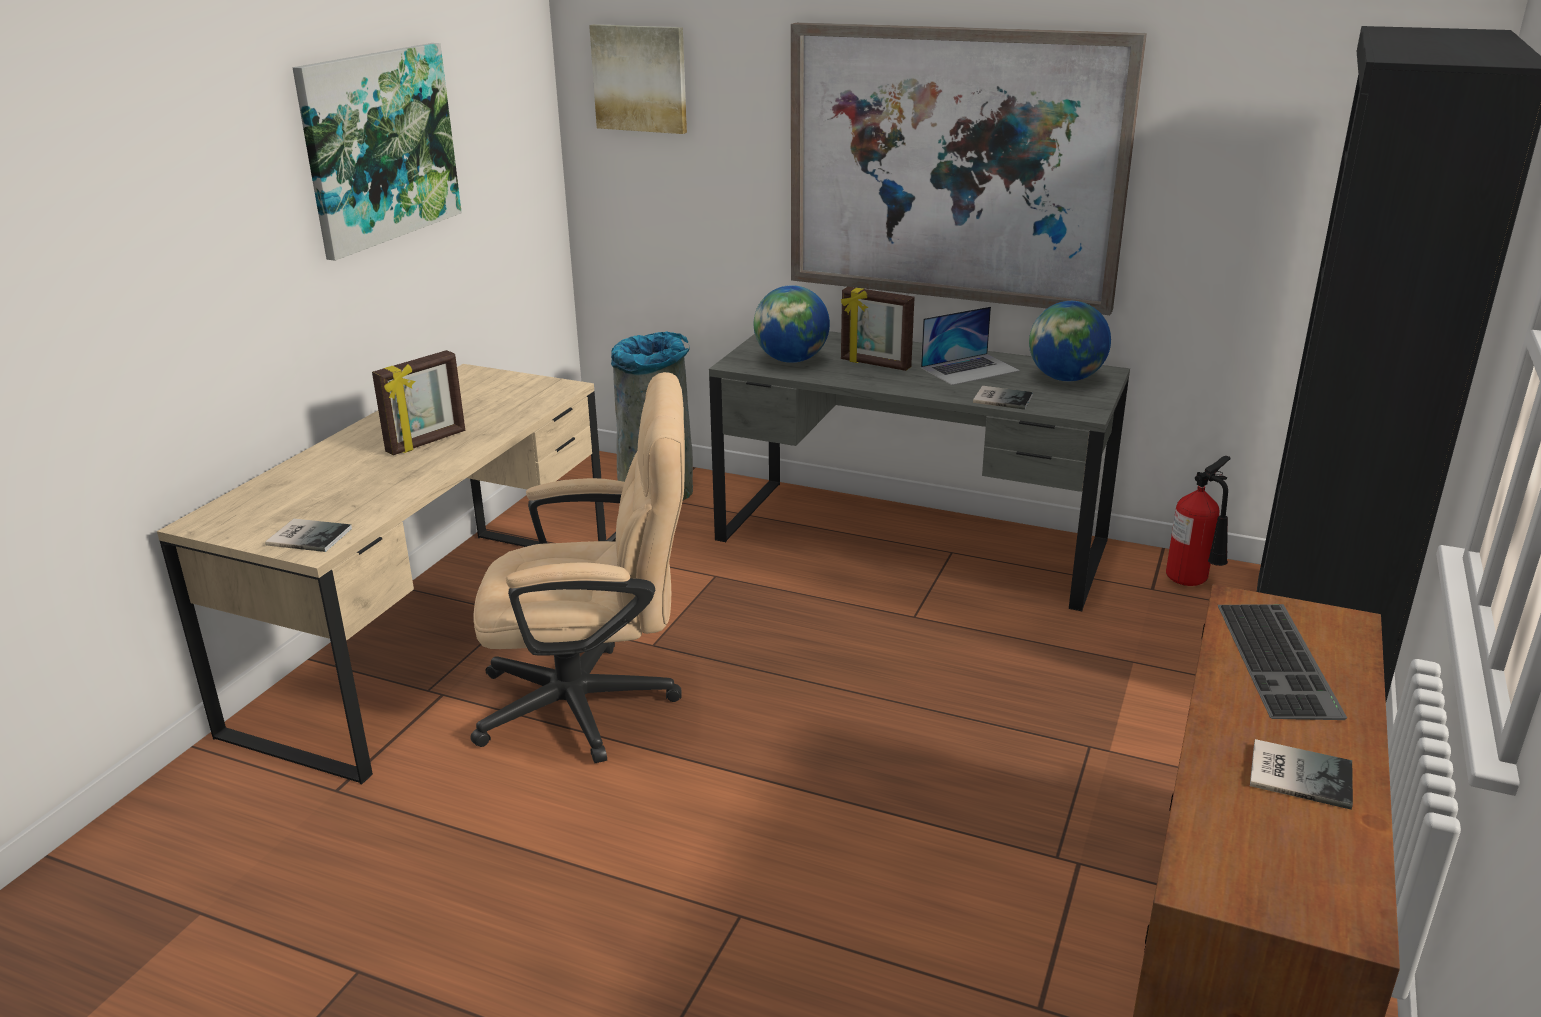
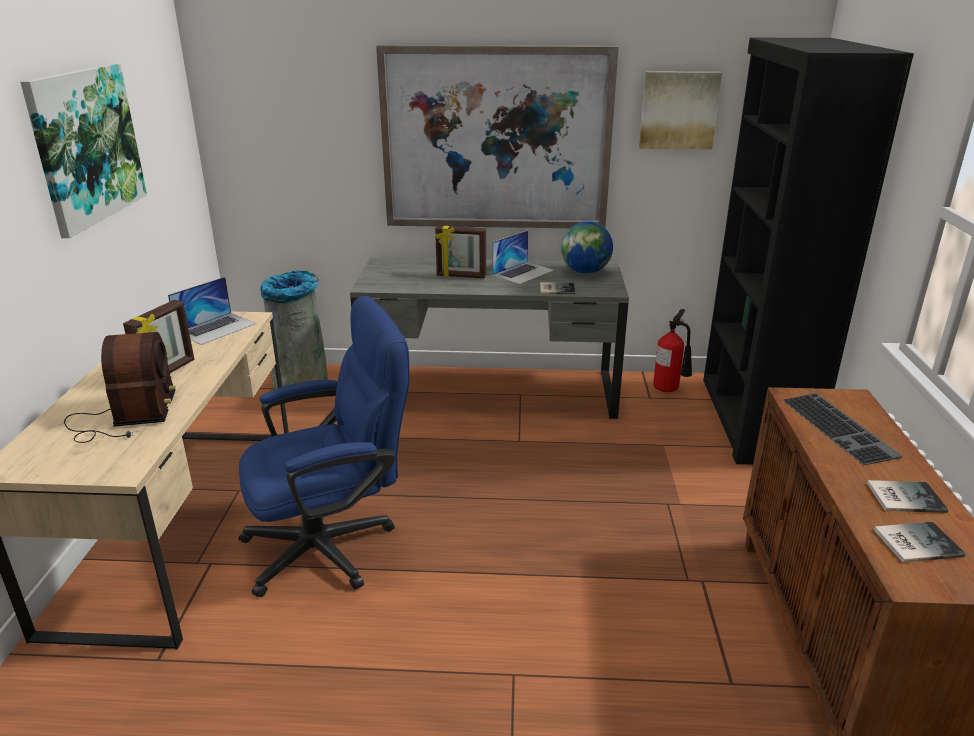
camera: 20 degrees left, 0 degrees up
book [265,519,352,552] -> book moved to [874,522,965,563]
beige office chair [470,372,685,763] -> blue office chair [239,296,410,598]
picture [589,24,687,134] -> picture moved to [639,71,722,149]
globe [754,285,830,363] -> none
none -> radio [64,332,176,443]
none -> laptop [168,277,257,345]

